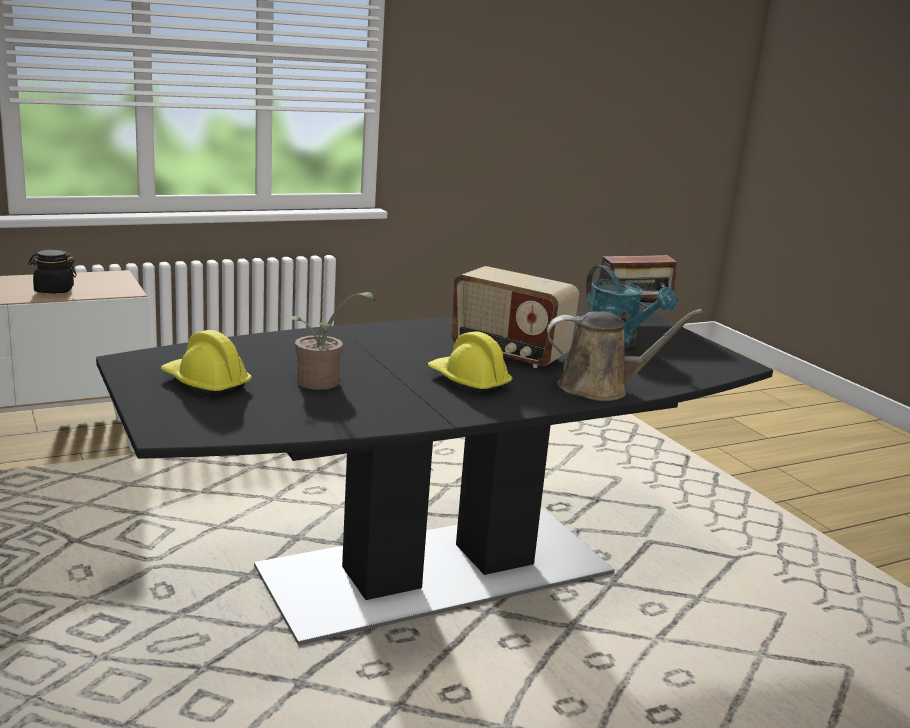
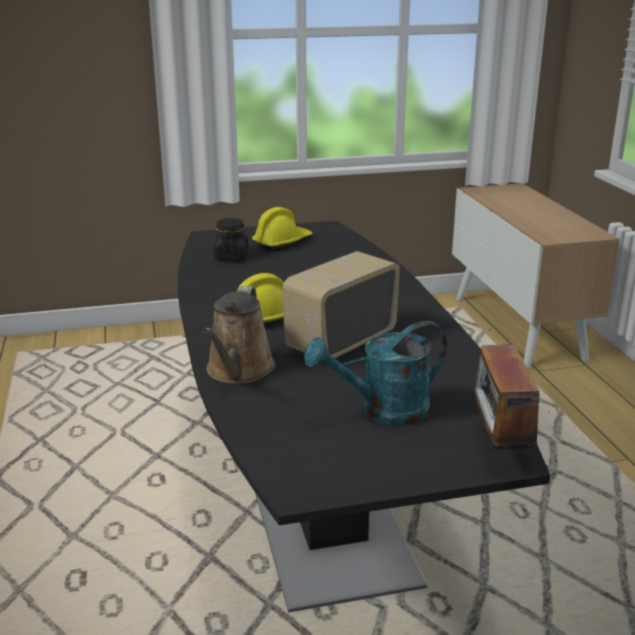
camera: 105 degrees right, 5 degrees up
black jar [28,249,77,294] -> black jar moved to [214,218,249,261]
potted plant [286,292,375,390] -> none

